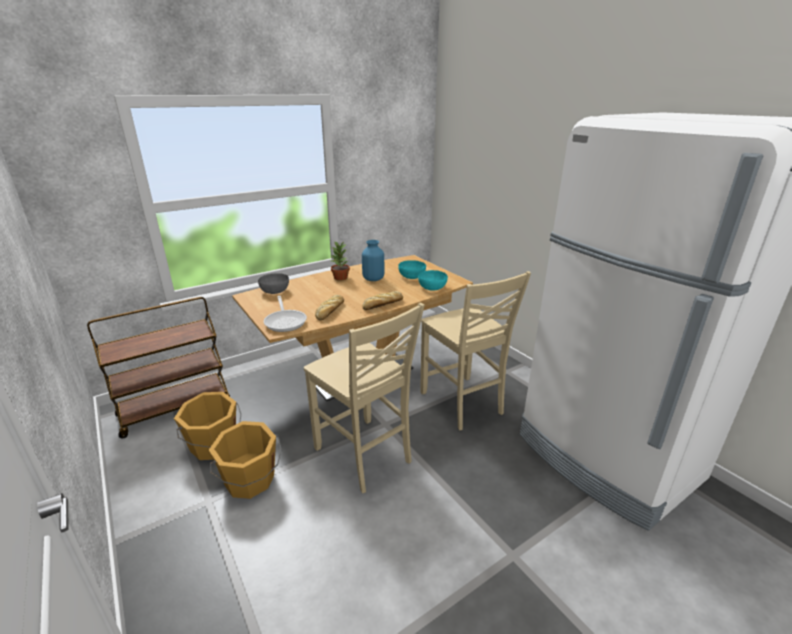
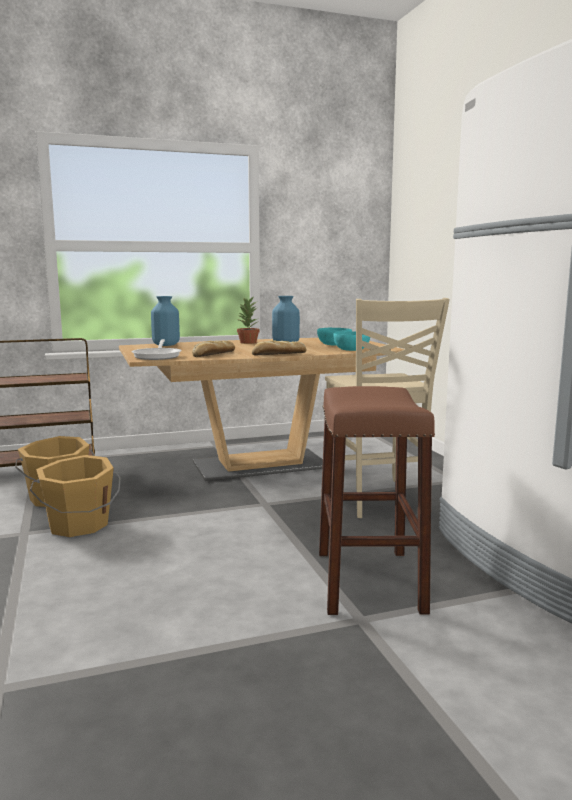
camera: 15 degrees right, 15 degrees down
grey bowl [258,273,289,294] -> blue vase [151,296,180,346]
beige chair [304,303,425,493] -> none
none -> brown stool [319,386,435,615]

